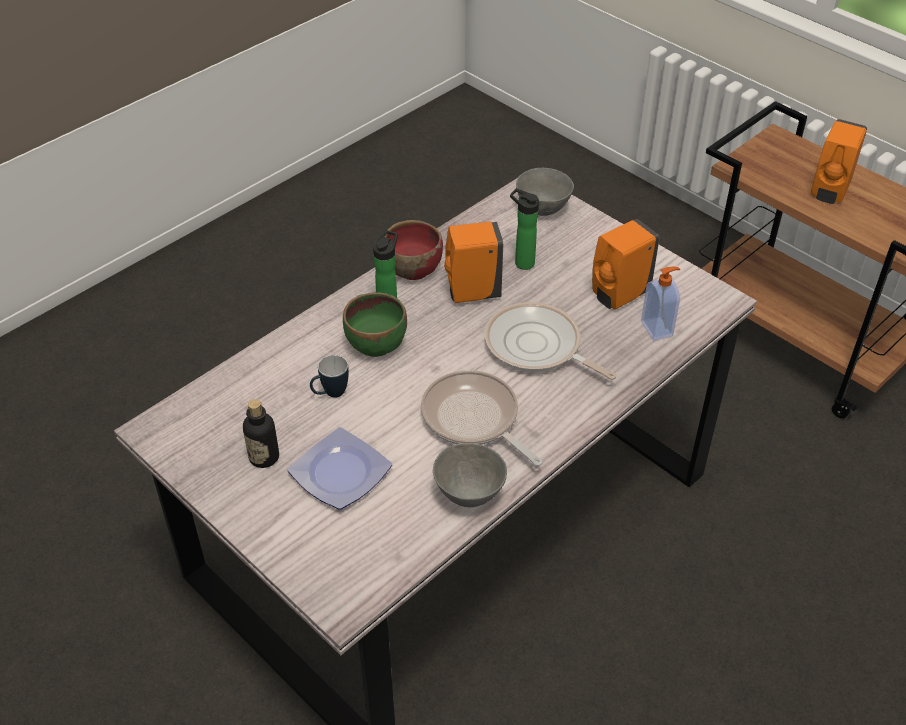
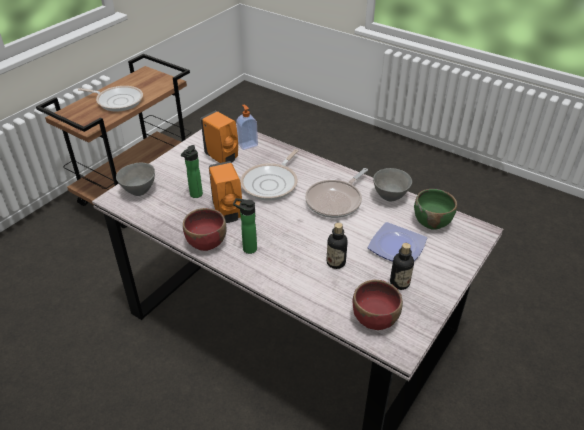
camera: 100 degrees left, 5 degrees down
mug [310,355,349,398] -> bottle [327,223,348,269]
green bowl [343,292,407,357] -> green bowl moved to [414,189,457,230]
orange soap dispenser [811,119,867,204] -> frying pan [78,86,143,111]
none -> red bowl [353,280,403,330]

